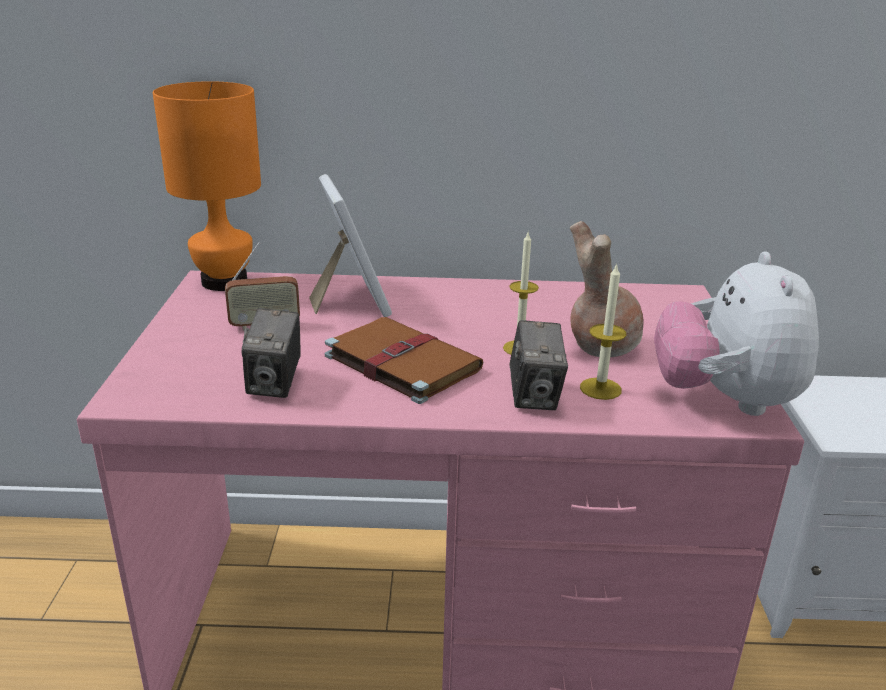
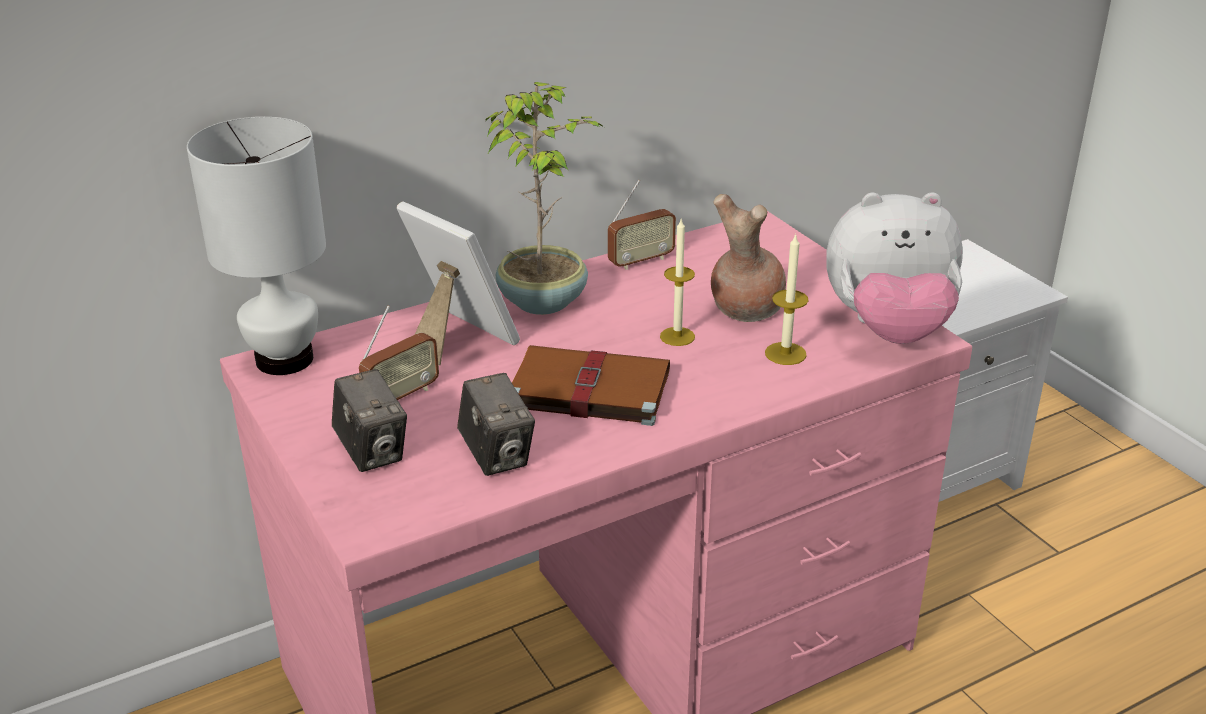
camera: 30 degrees left, 5 degrees up
orange table lamp [153,81,261,291] -> white table lamp [187,117,326,375]
camera [510,320,568,410] -> camera moved to [332,369,407,472]
plush toy [654,252,819,416] -> plush toy turned 60 degrees counterclockwise [826,193,963,344]
none -> potted plant [485,82,604,315]
none -> radio [608,180,676,270]

